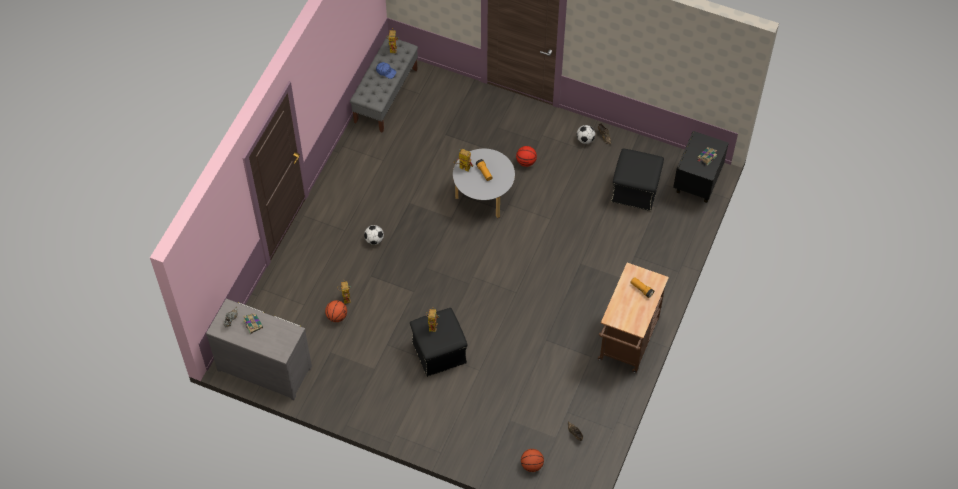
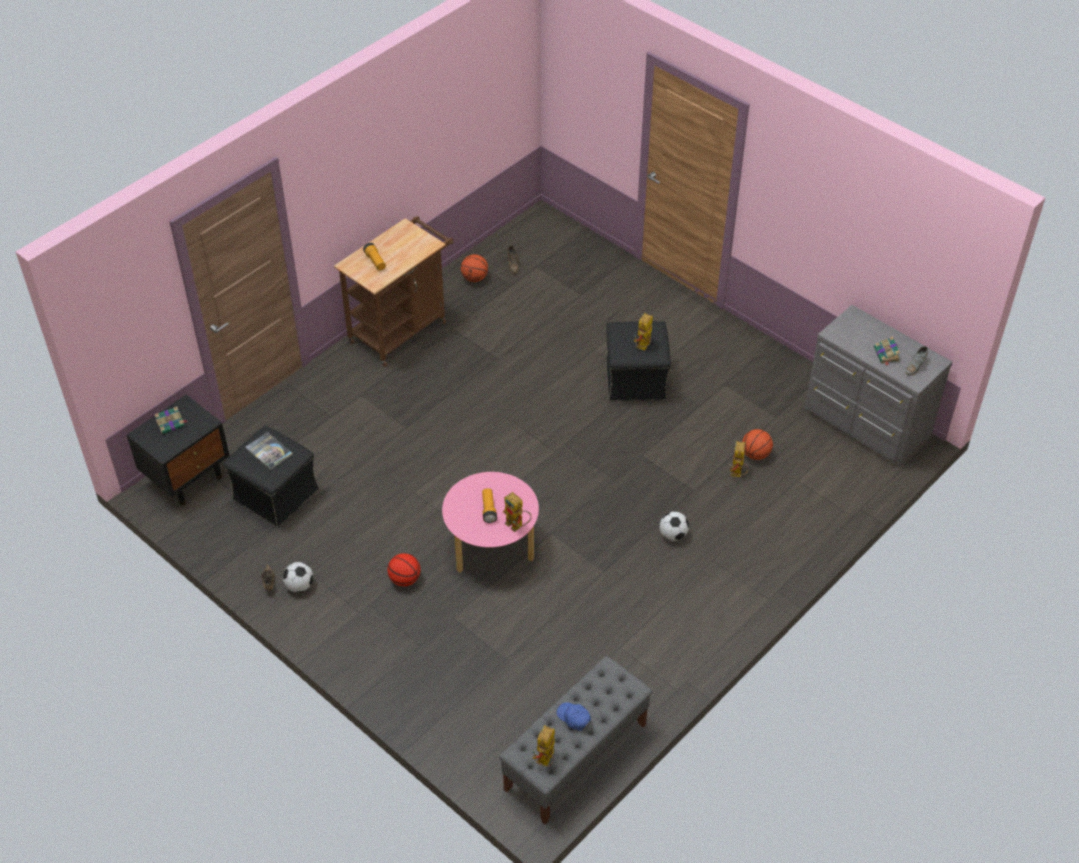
camera: 160 degrees left, 10 degrees down
grey coffee table [453,149,515,218] -> pink coffee table [442,472,539,573]
basketball [521,449,544,472] -> basketball moved to [461,254,488,282]
none -> book [245,432,293,470]

